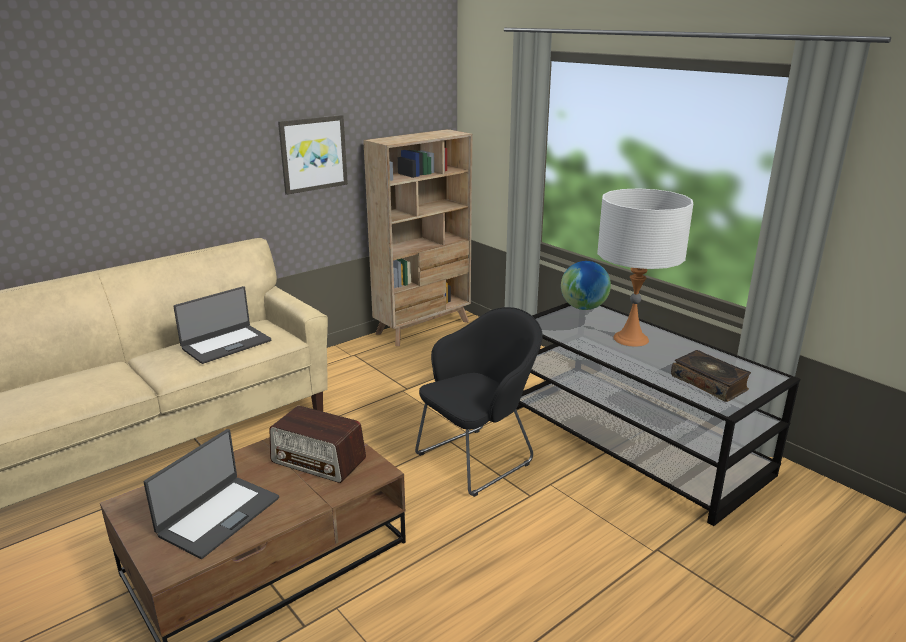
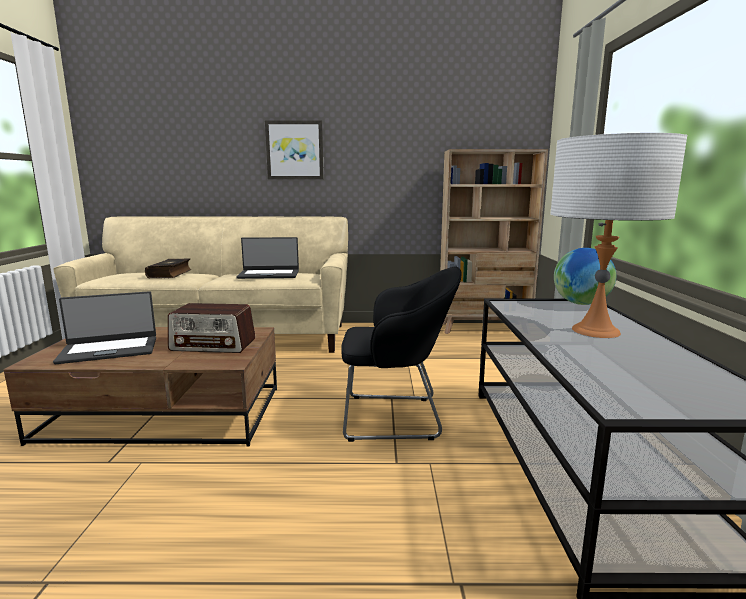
camera: 40 degrees right, 10 degrees down
radio [269,406,366,483] -> radio turned 60 degrees counterclockwise [168,303,255,353]
picture [278,115,348,195] -> picture moved to [265,120,324,179]
book [671,350,751,402] -> book moved to [145,258,192,278]

